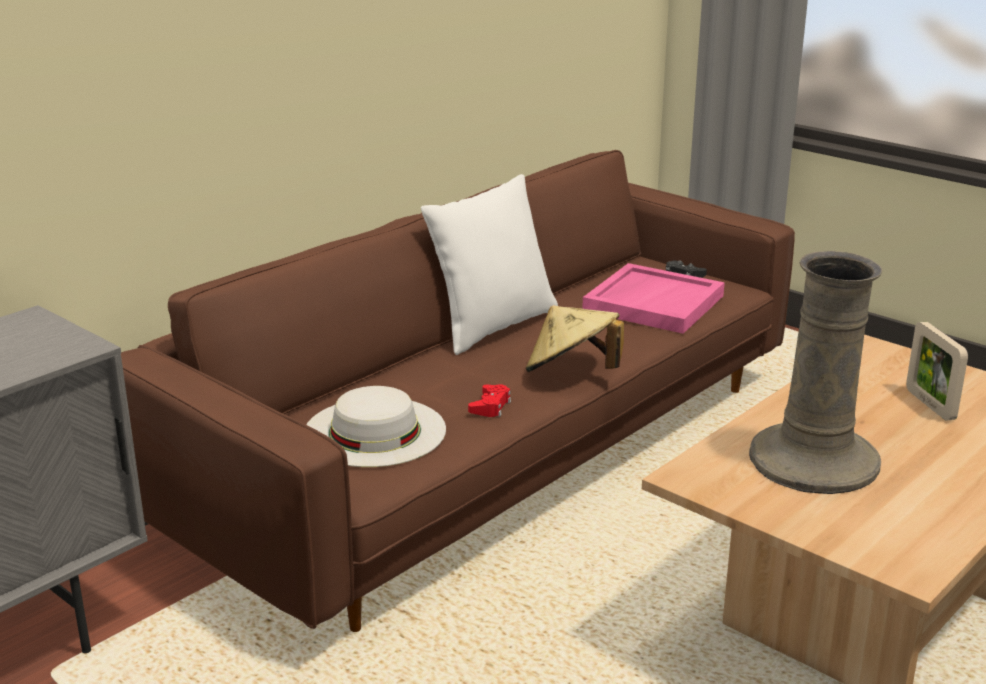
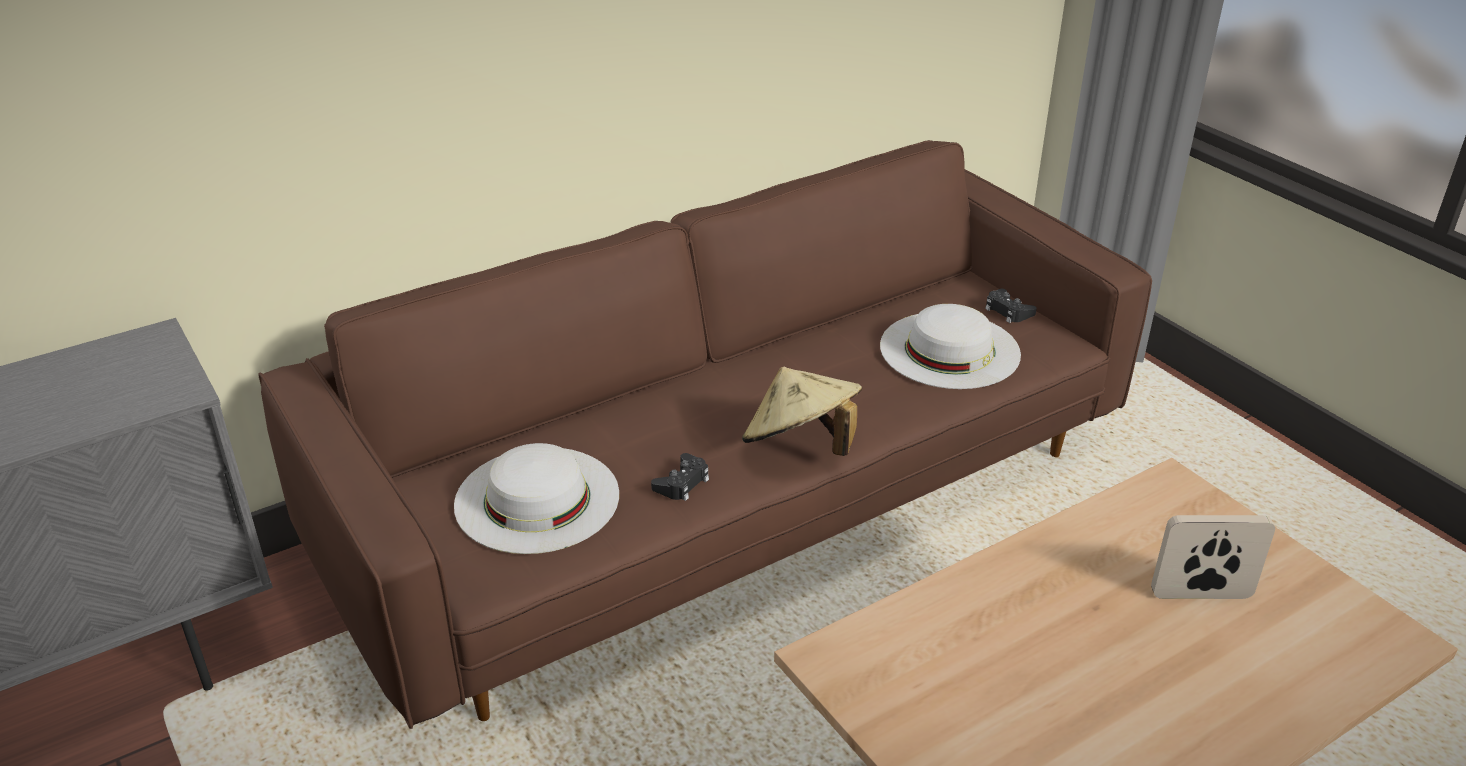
camera: 15 degrees right, 10 degrees up
white pillow [421,174,558,355] -> none
red game controller [468,384,511,417] -> black game controller [651,453,709,501]
pink tray [582,263,725,334] -> white hat [880,304,1021,389]
beige vase [749,251,882,494] -> none
picture frame [906,321,968,421] -> picture frame turned 90 degrees clockwise [1151,515,1275,599]

